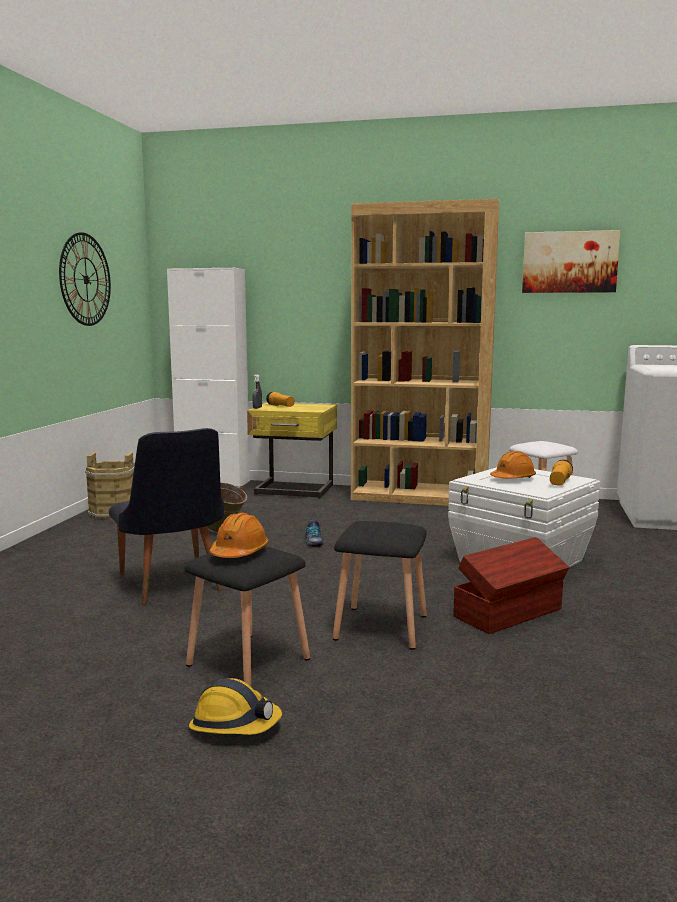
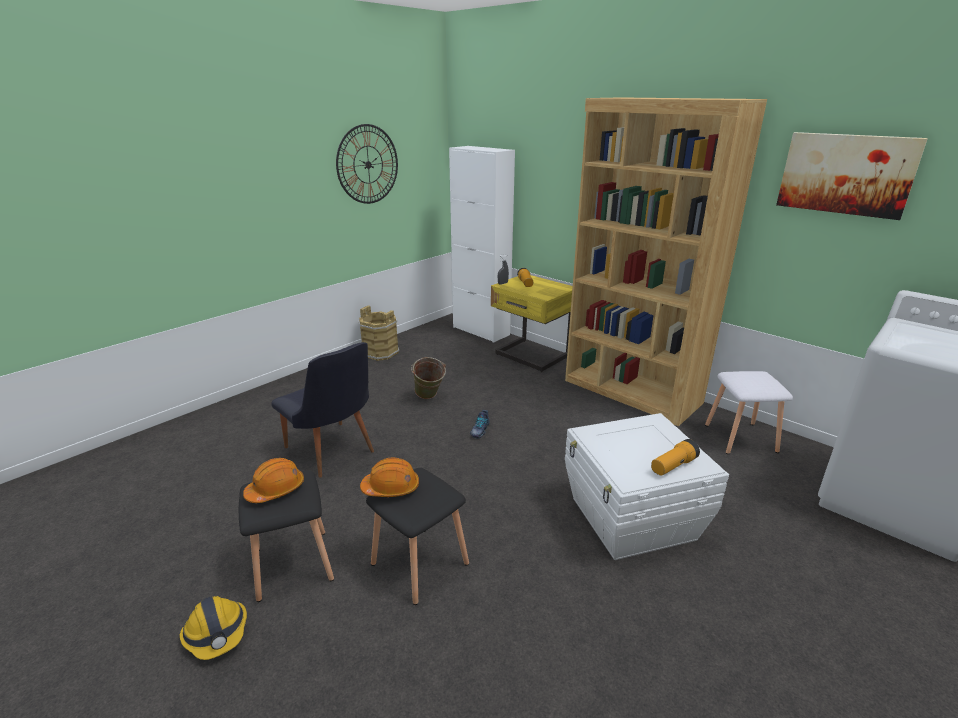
camera: 30 degrees right, 15 degrees up
black chair [109,428,224,605] -> black chair turned 45 degrees counterclockwise [271,342,374,477]
brown storage box [454,537,570,634] -> none
orange hard hat [490,451,536,479] -> orange hard hat moved to [360,457,419,497]

